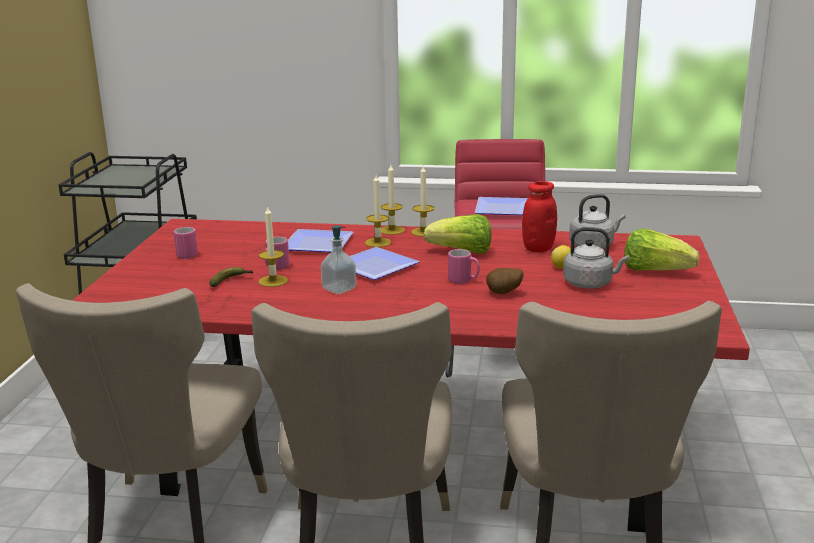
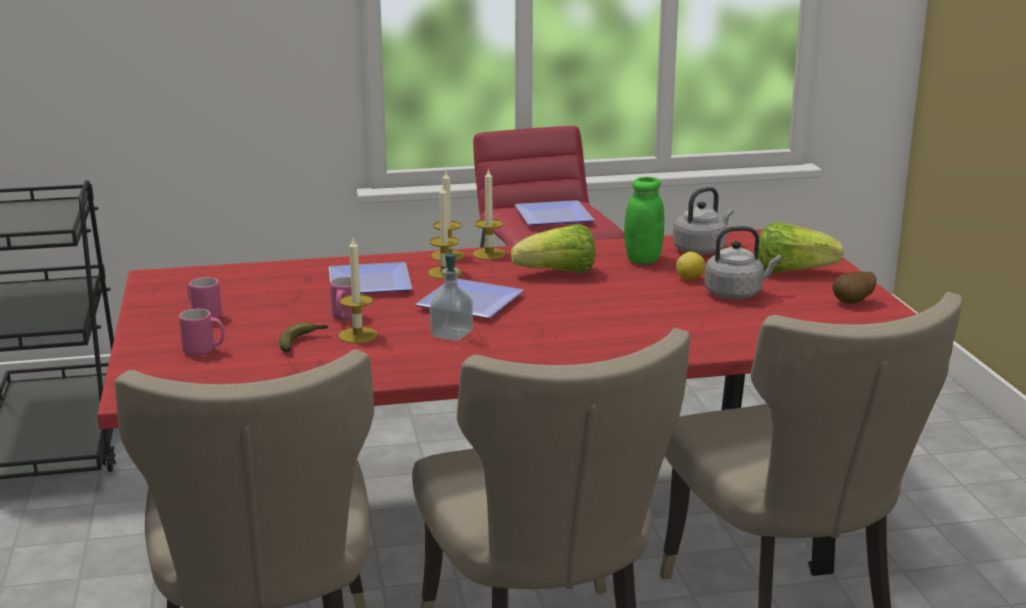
camera: 20 degrees left, 0 degrees up
pink mug [448,249,480,284] -> pink mug moved to [179,309,225,356]
potato [486,268,524,294] -> potato moved to [833,272,876,304]
red jar [522,181,557,252] -> green jar [624,177,664,264]

